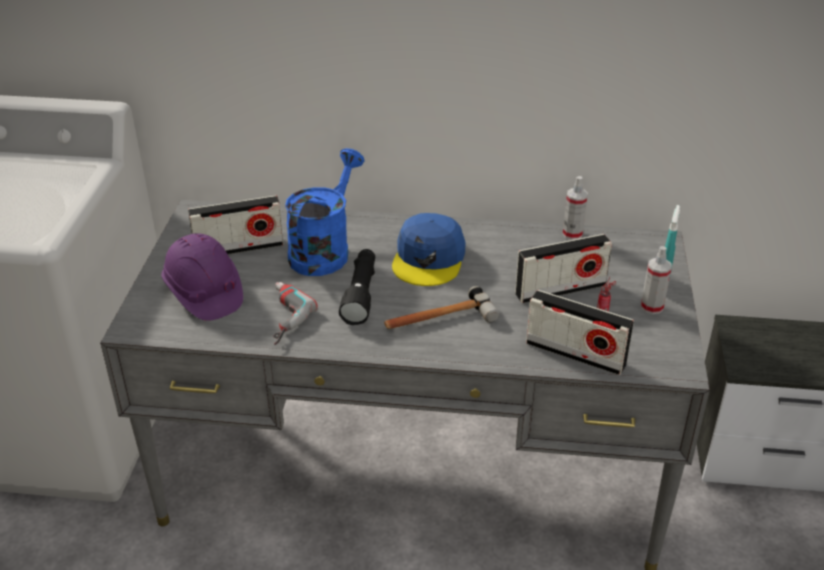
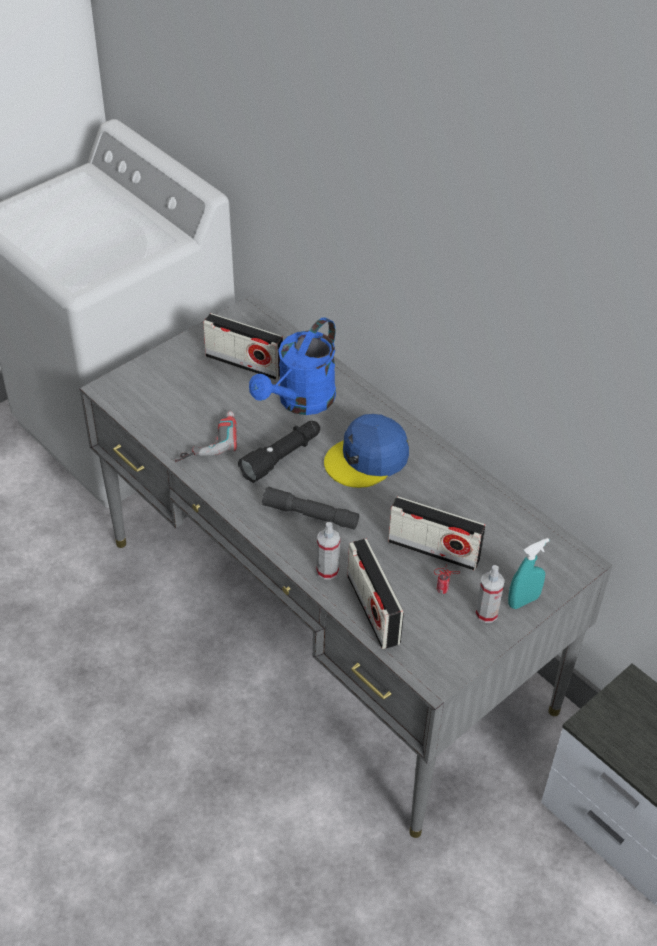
camera: 40 degrees right, 10 degrees up
purple hard hat [161,233,243,321] -> none
blue watering can [285,148,364,276] -> blue watering can turned 150 degrees clockwise [249,317,336,415]
hammer [384,286,499,329] -> grey flashlight [262,486,359,530]
spray bottle [562,176,588,240] -> spray bottle moved to [316,522,340,580]

